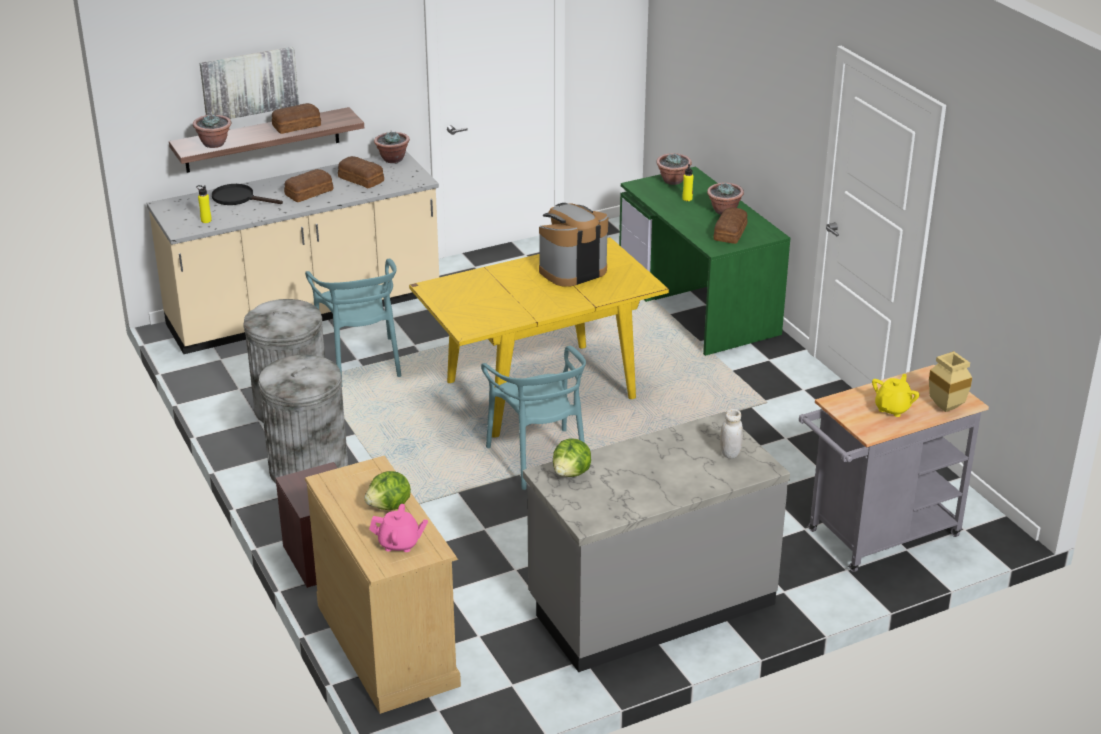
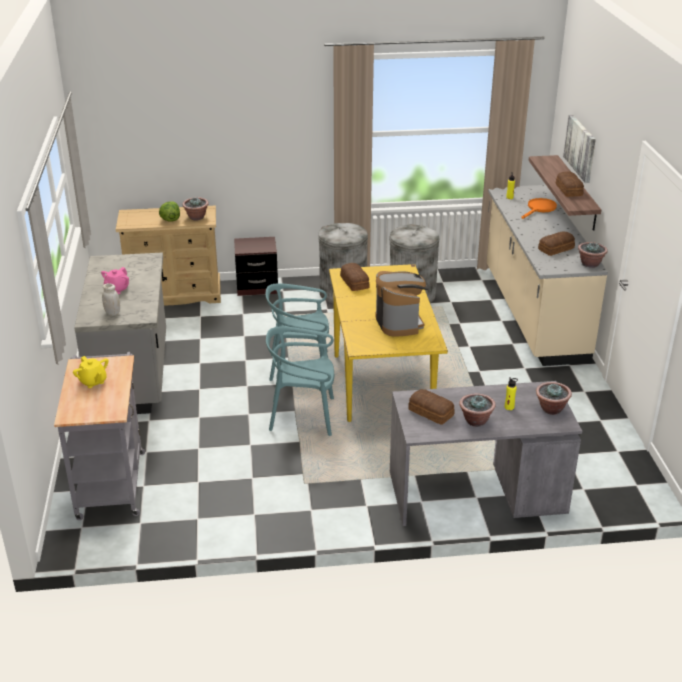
camera: 110 degrees right, 0 degrees up
potted plant [193,115,232,148] -> potted plant moved to [182,197,209,220]
black frying pan [212,184,283,205] -> orange frying pan [521,198,557,219]
bread [284,169,333,202] -> bread moved to [340,263,370,291]
turquoise chair [305,259,402,377] -> turquoise chair moved to [266,326,334,436]
pink teapot [369,504,428,552] -> pink teapot moved to [101,267,129,294]
lettuce [553,438,591,477] -> none
green desk [619,167,790,356] -> grey desk [390,381,582,526]
beige vase [929,351,972,412] -> none

